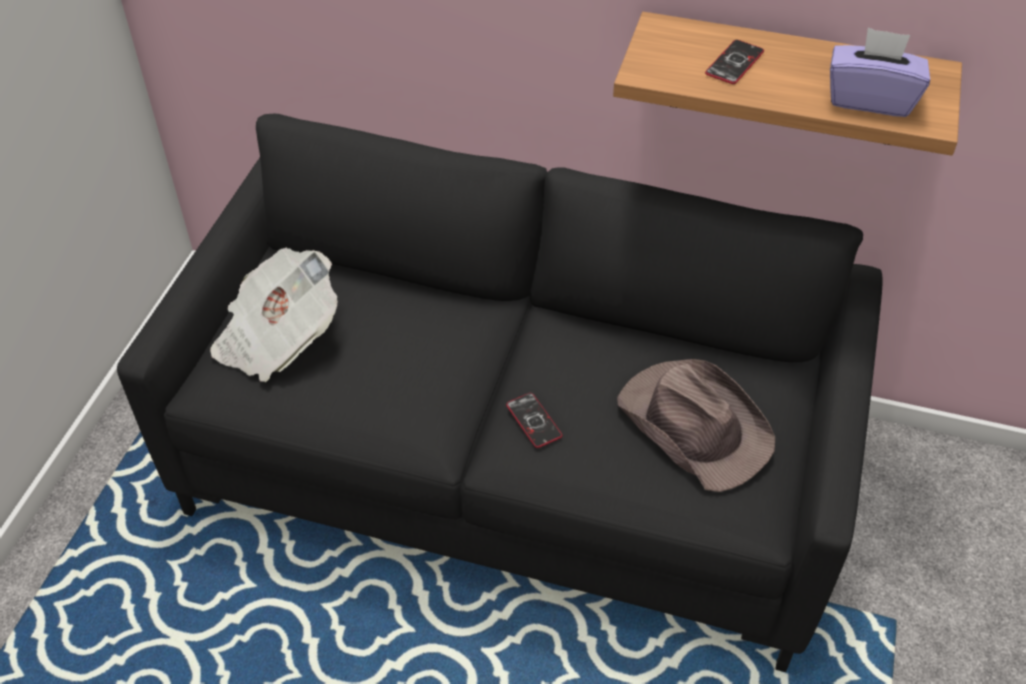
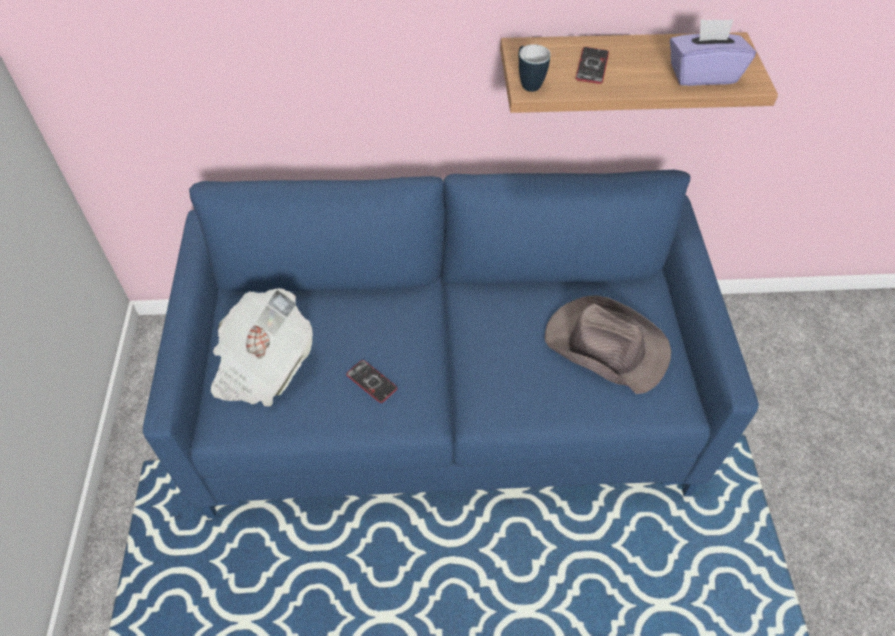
camera: 20 degrees left, 5 degrees up
black sofa [117,114,883,672] -> blue sofa [143,170,759,519]
phone [506,393,562,448] -> phone moved to [346,360,397,403]
none -> mug [518,44,551,92]

